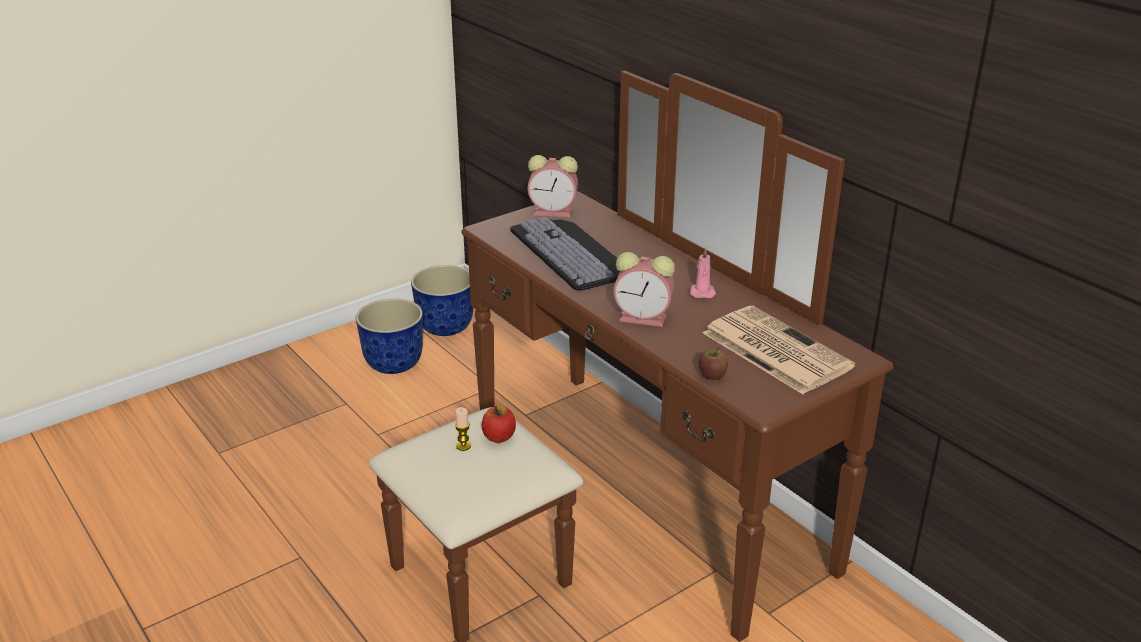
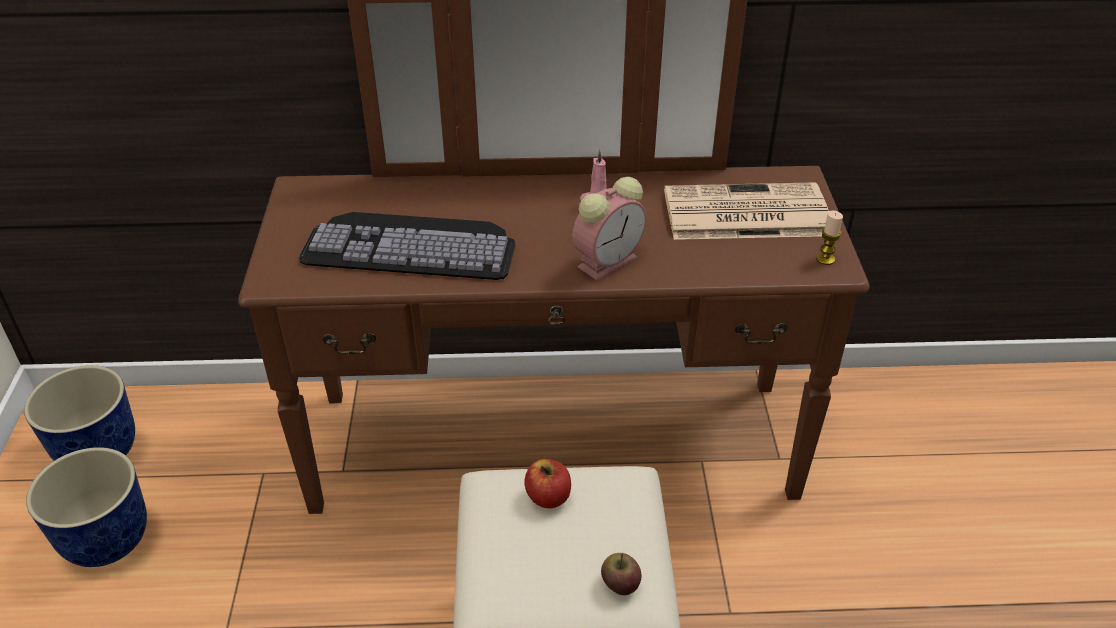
camera: 55 degrees left, 10 degrees up
candle [455,407,471,451] -> candle moved to [816,211,843,265]
alarm clock [528,155,578,217] -> none
apple [699,348,728,380] -> apple moved to [601,553,642,595]

